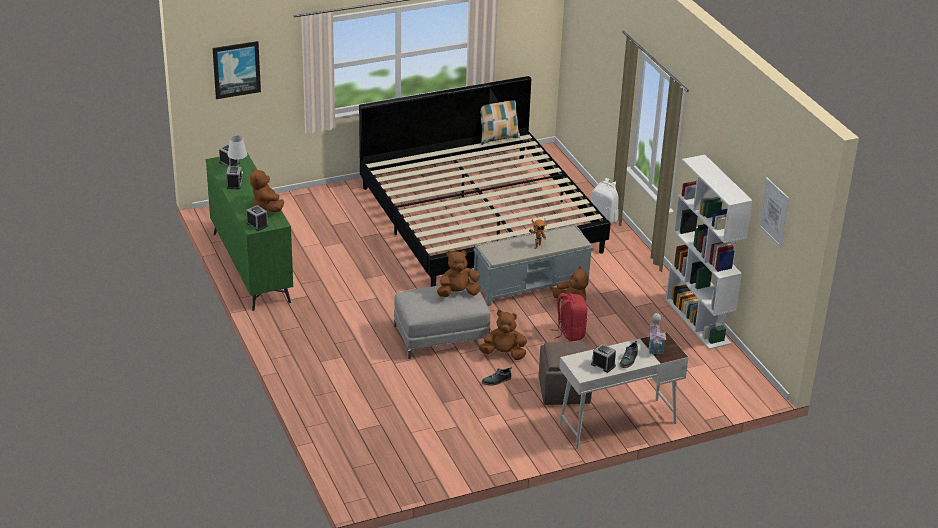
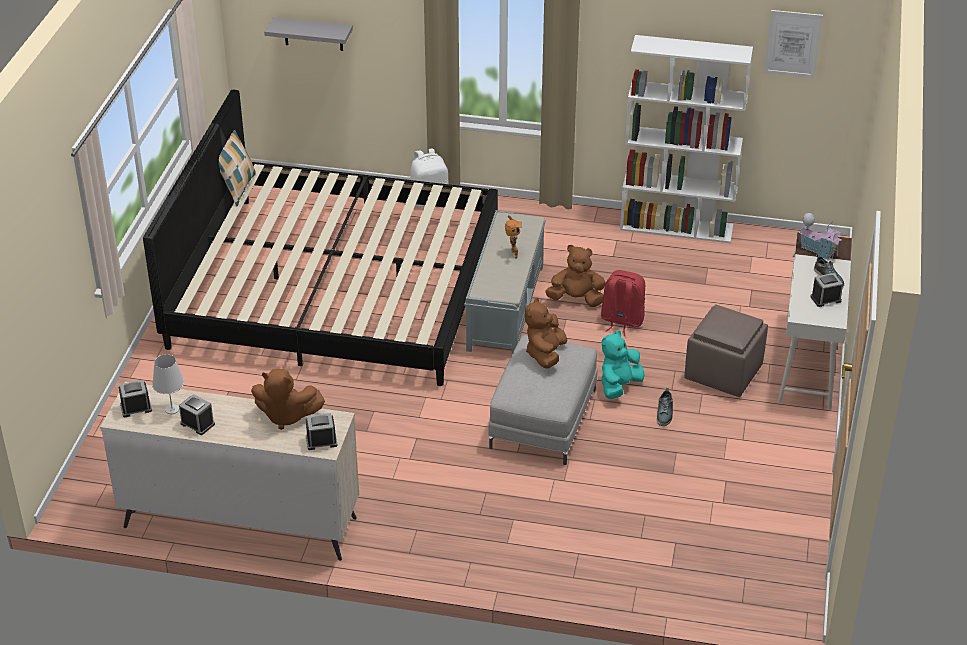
camera: 55 degrees left, 5 degrees up
green dresser [206,153,293,311] -> beige dresser [100,382,359,561]
picture [212,41,261,99] -> none
brown plush toy [479,310,527,360] -> turquoise plush toy [602,330,645,399]
none -> grey shelf [264,17,353,51]

